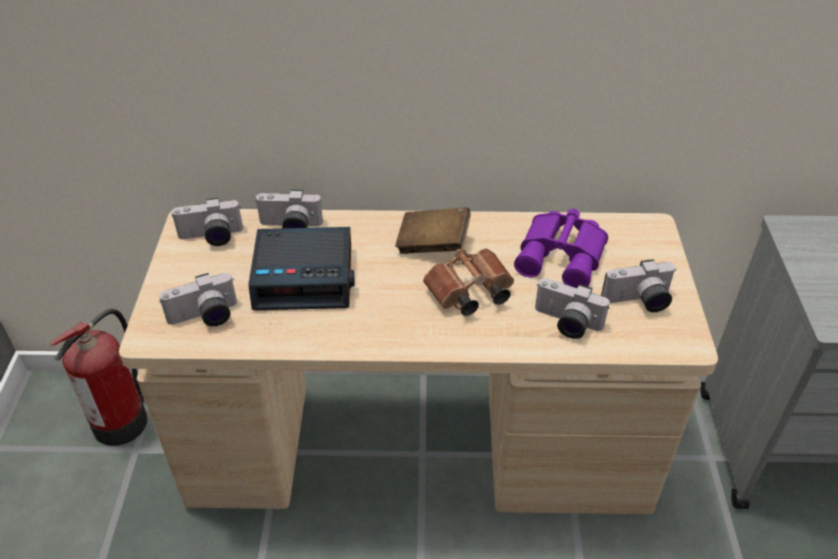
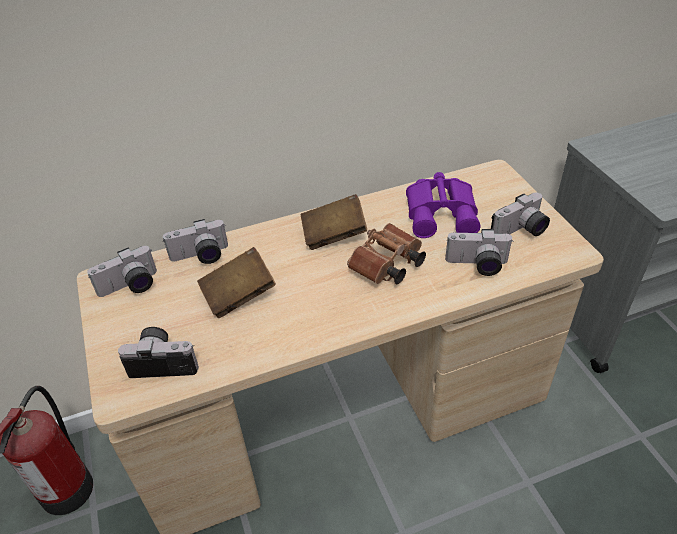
camera: 20 degrees left, 0 degrees up
camera [159,273,237,326] -> camera turned 135 degrees counterclockwise [118,327,199,378]
alarm clock [248,227,354,310] -> brown book [197,247,276,318]

